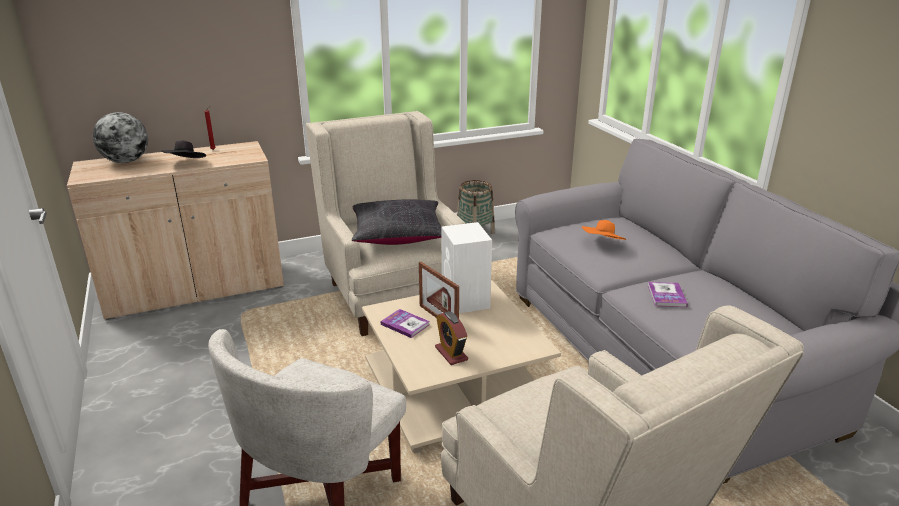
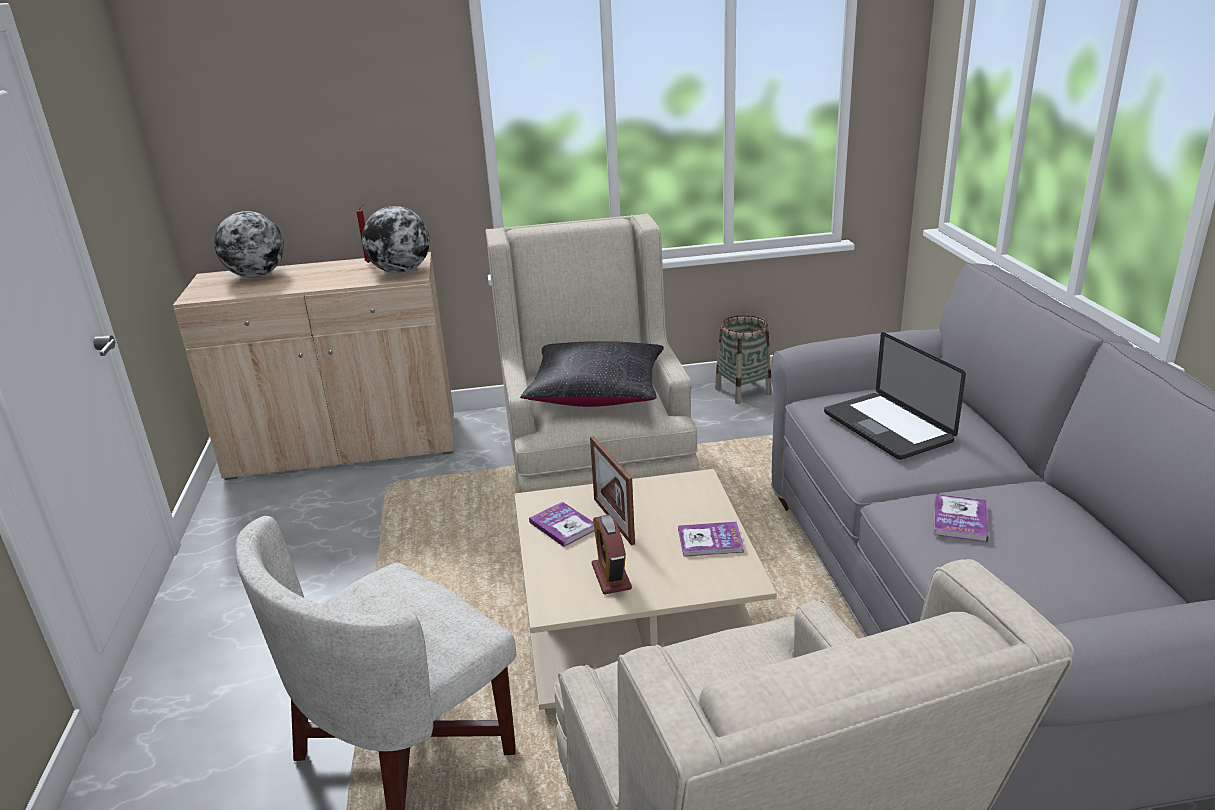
camera: 15 degrees right, 0 degrees up
black hat [161,140,206,158] -> none
white speaker [441,222,492,313] -> none
orange hat [582,220,626,240] -> laptop [824,332,966,460]
none -> globe [362,206,430,273]
none -> book [678,522,744,557]

